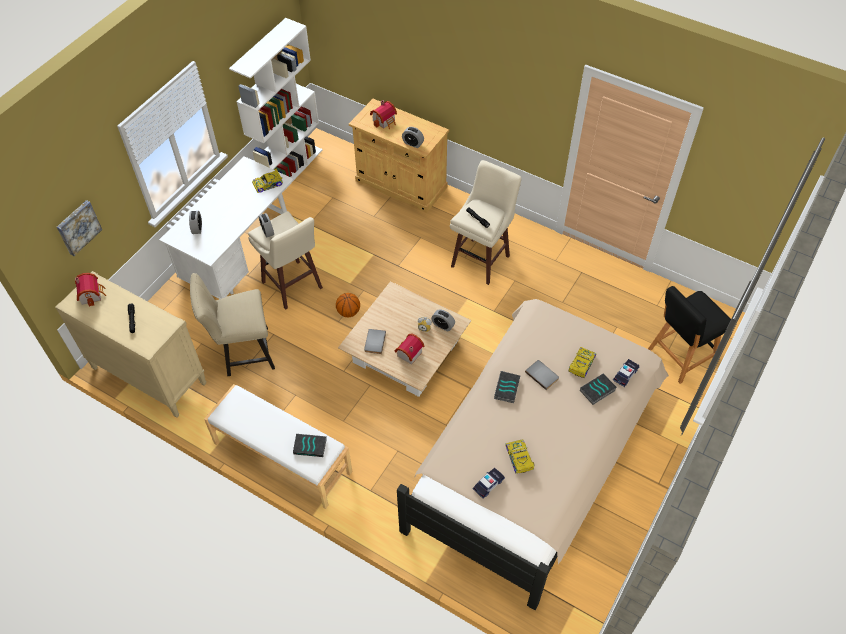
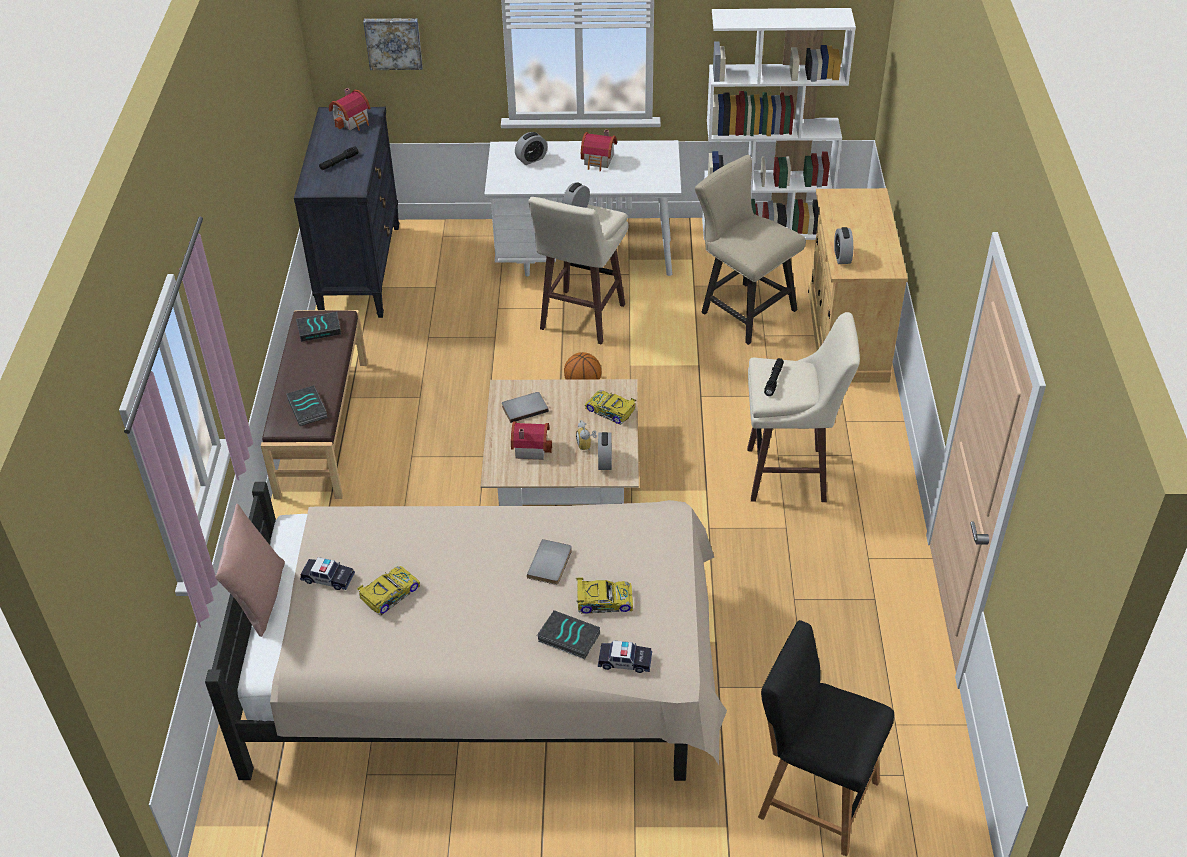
camera: 60 degrees right, 10 degrees down
beige dresser [55,271,206,418] -> black dresser [294,107,399,318]
beige chair [190,273,275,376] -> beige chair moved to [695,155,806,345]
white bench [204,384,352,509] -> brown bench [261,310,367,499]
toy car [252,168,283,193] -> toy car moved to [585,390,636,425]
toy house [370,100,397,129] -> toy house moved to [581,130,617,171]
book [494,371,520,403] -> book moved to [296,312,341,342]
none -> pink pillow [215,504,285,637]

